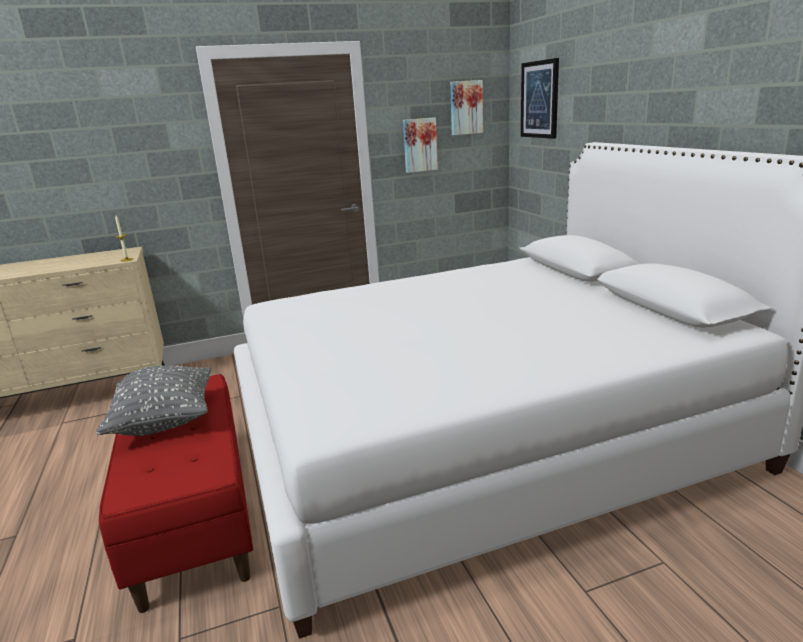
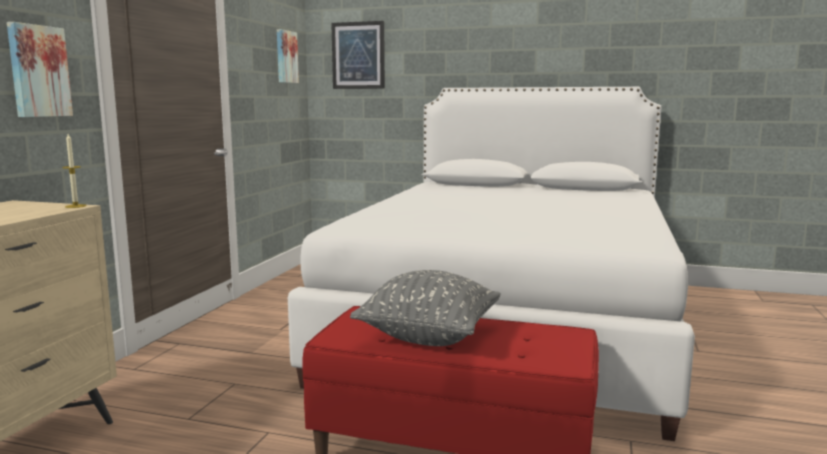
camera: 55 degrees left, 10 degrees down
picture [403,118,438,173] -> picture moved to [7,22,73,117]

